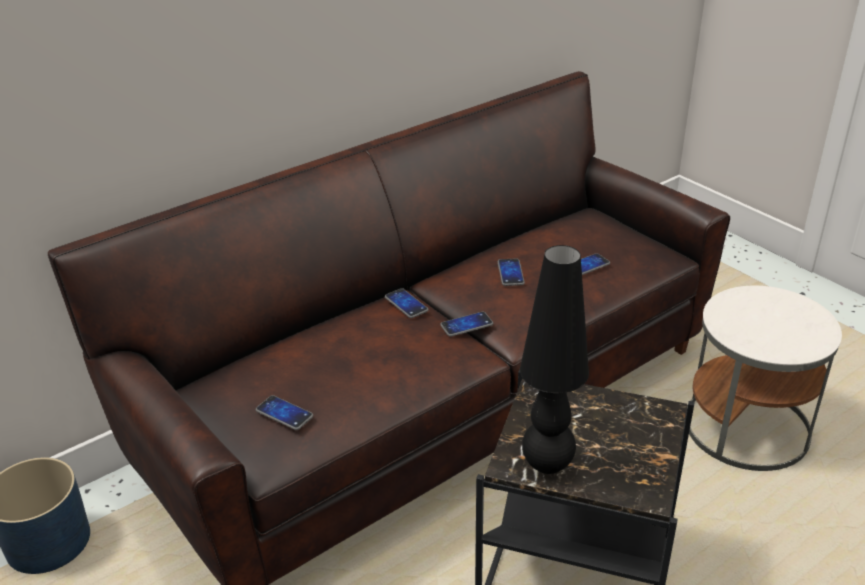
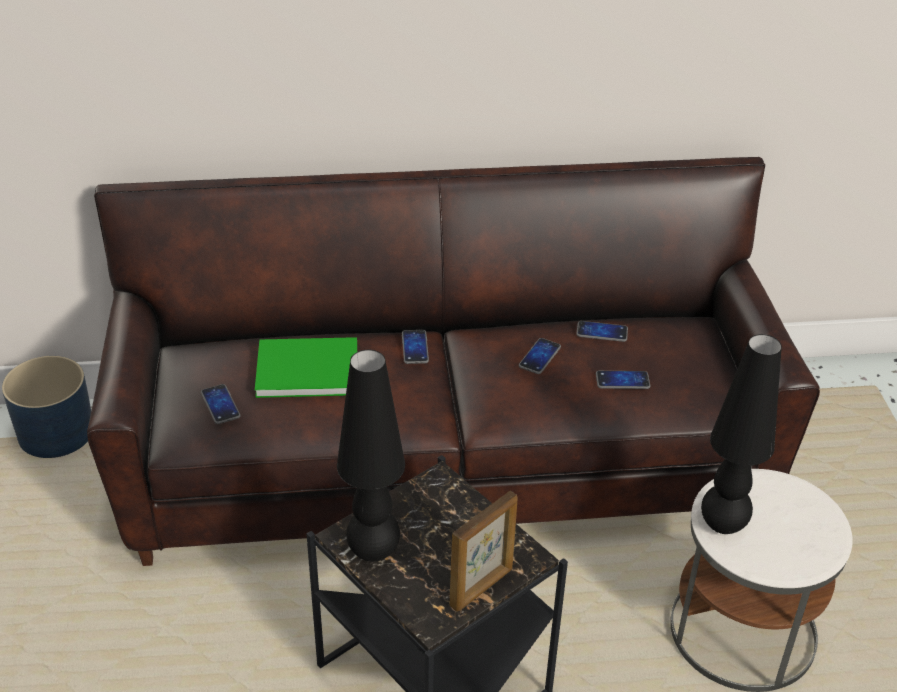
camera: 30 degrees right, 5 degrees up
phone [440,312,493,337] -> phone moved to [576,321,628,342]
none -> green book [255,337,357,398]
none -> picture frame [449,491,518,612]
none -> black table lamp [701,334,782,534]

